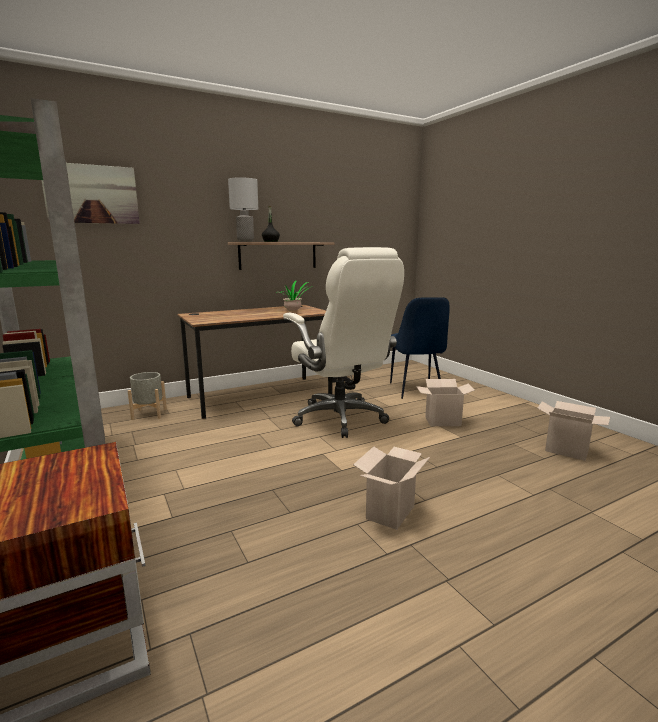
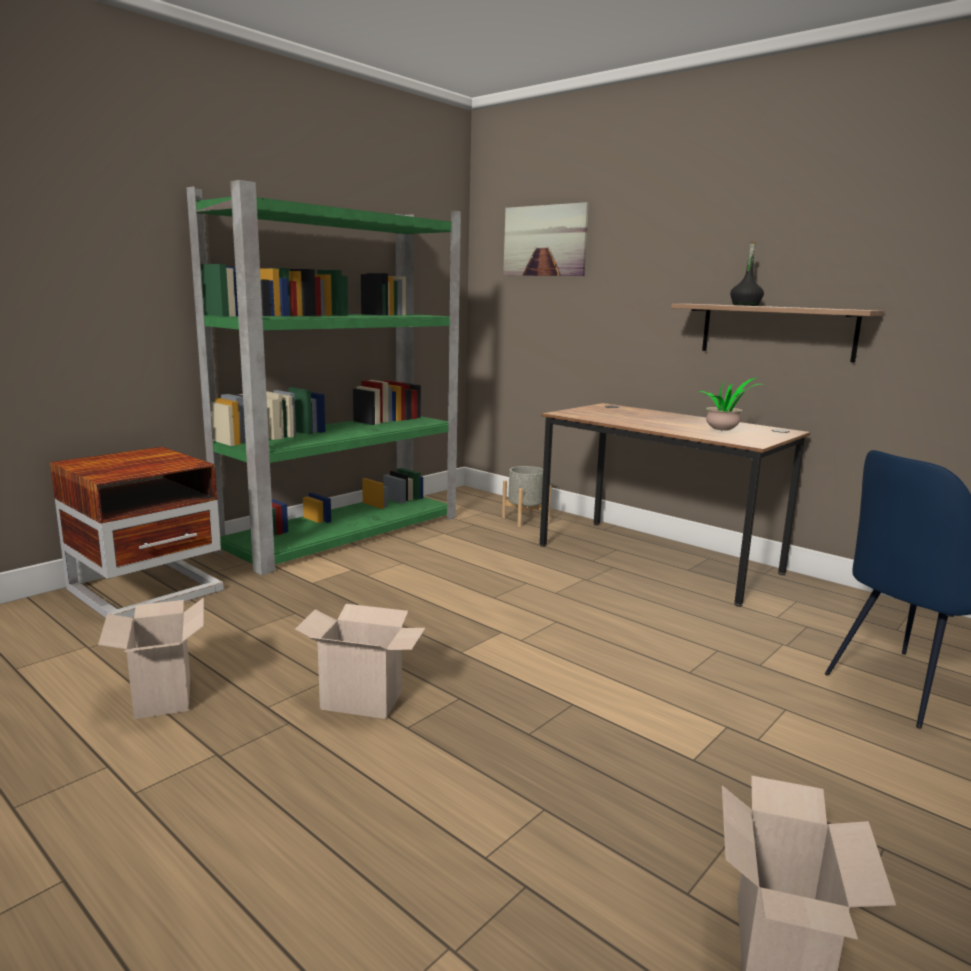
camera: 70 degrees right, 0 degrees up
grey table lamp [228,177,258,242] -> none
white office chair [283,247,404,438] -> none
cardboard box [416,379,475,426] -> cardboard box moved to [98,598,204,719]

